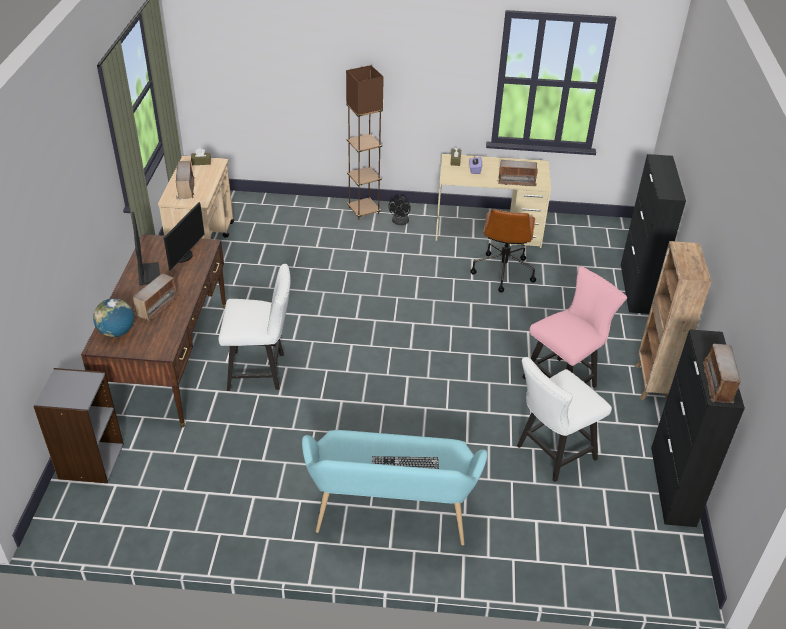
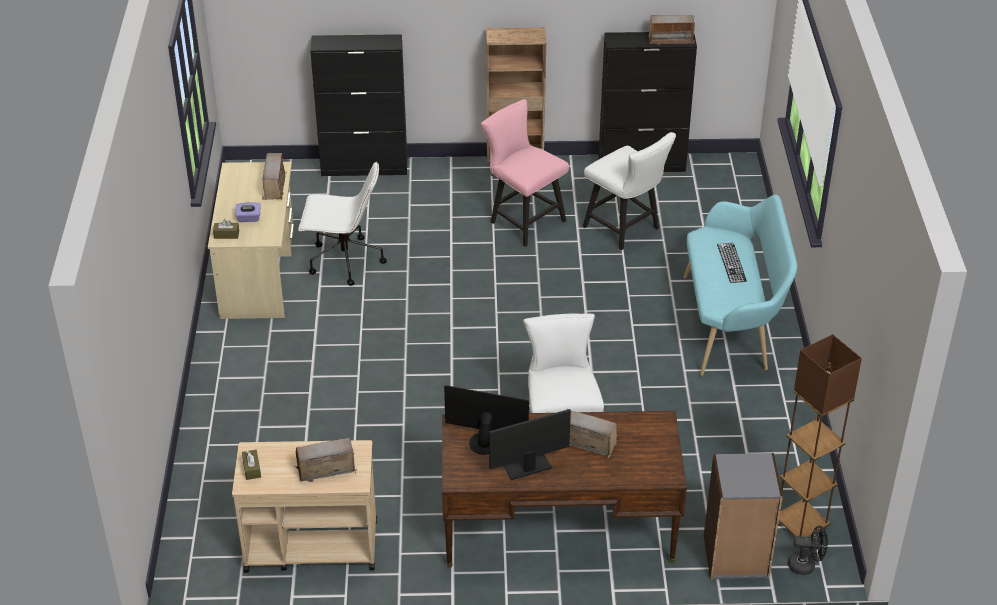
camera: 95 degrees left, 0 degrees up
globe [93,298,134,337] -> none
brown floor lamp [346,65,384,219] -> brown floor lamp moved to [779,334,862,537]
black fan [388,197,411,225] -> black fan moved to [788,526,828,575]
brown office chair [470,209,536,293] -> white office chair [298,161,387,286]

